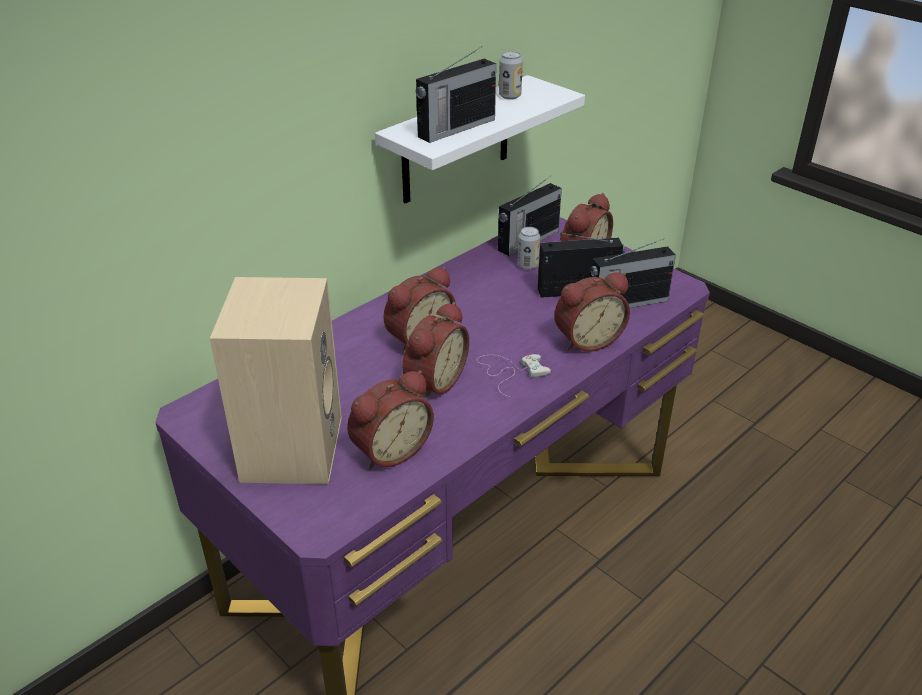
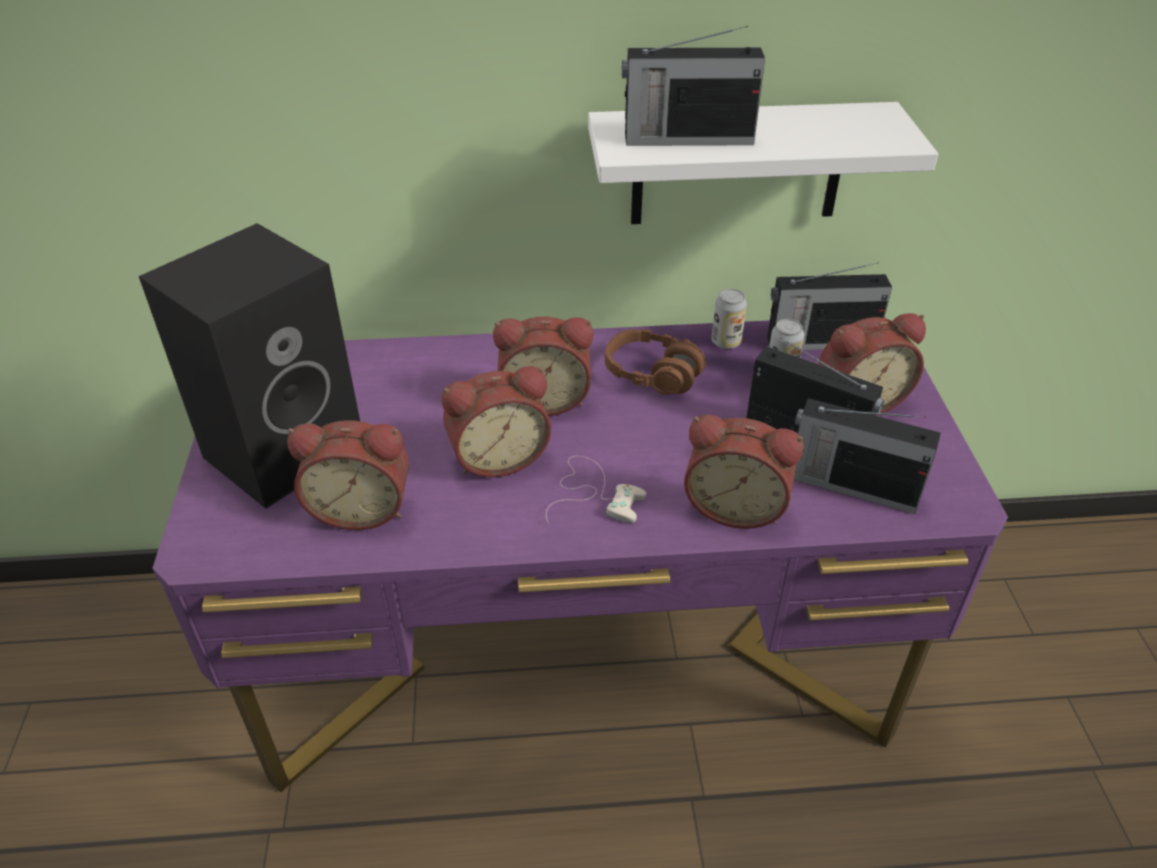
camera: 40 degrees right, 5 degrees up
beige speaker [210,277,342,484] -> black speaker [139,223,360,509]
can [499,51,523,99] -> can moved to [712,289,747,349]
none -> brown headphones [605,329,706,395]

